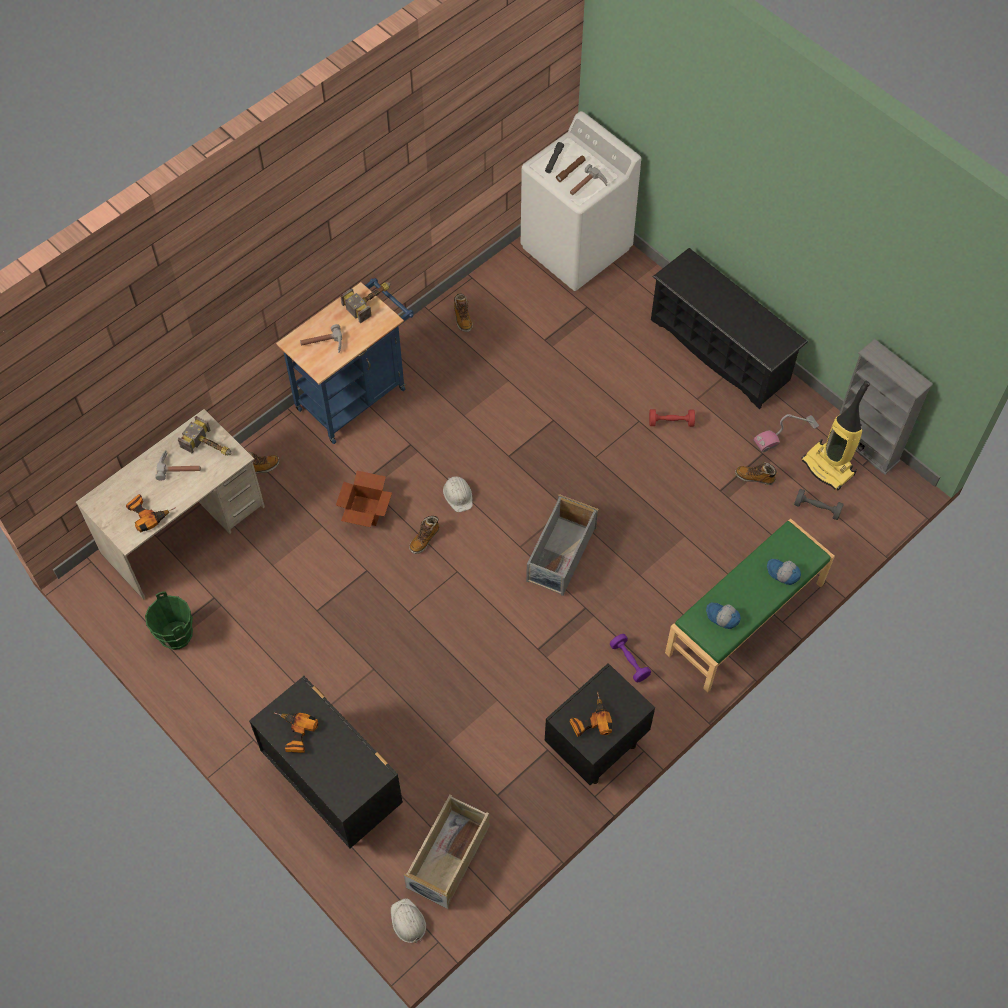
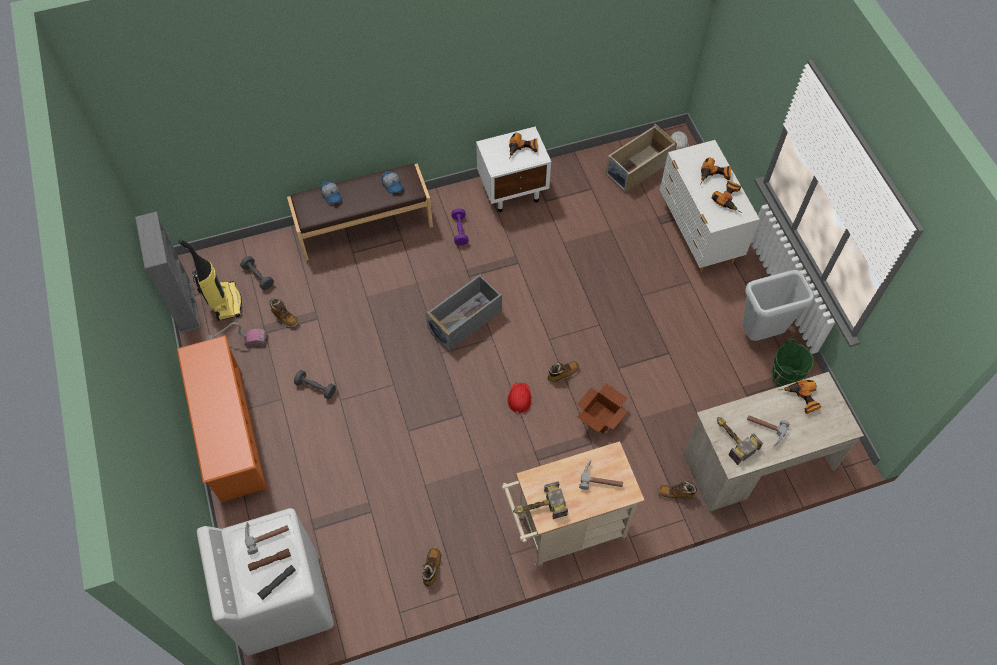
camera: 155 degrees left, 0 degrees up
black dresser [249,676,403,848] -> white dresser [660,140,760,272]
blue cart [276,278,414,444] -> beige cart [501,441,644,566]
white hard hat [443,476,473,512] -> red hard hat [507,383,532,415]
black nightstand [545,664,655,785] -> white nightstand [476,126,551,212]
red dumbbell [649,409,695,427] -> grey dumbbell [294,370,336,399]
black shoe rack [651,248,808,409] -> orange shoe rack [177,335,268,502]
green bench [665,519,835,693] -> brown bench [287,163,433,261]
none -> power drill [700,157,731,185]
none -> grey trash can [742,270,815,341]

